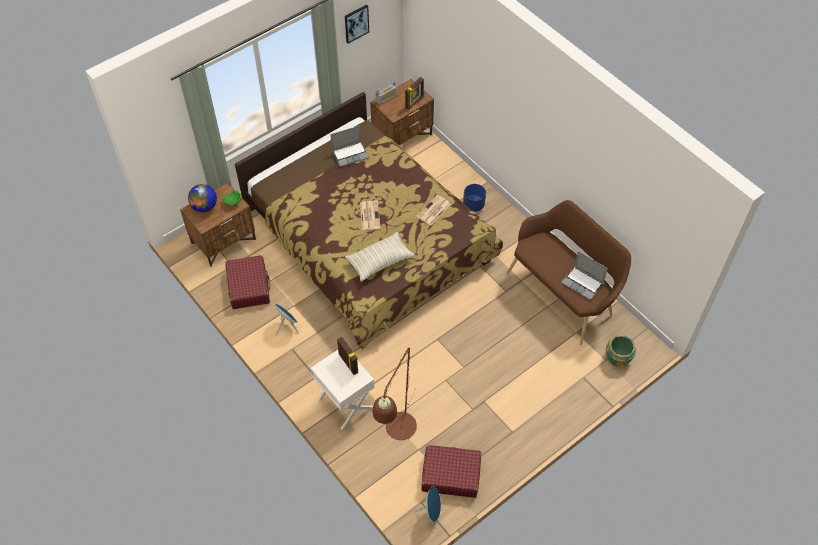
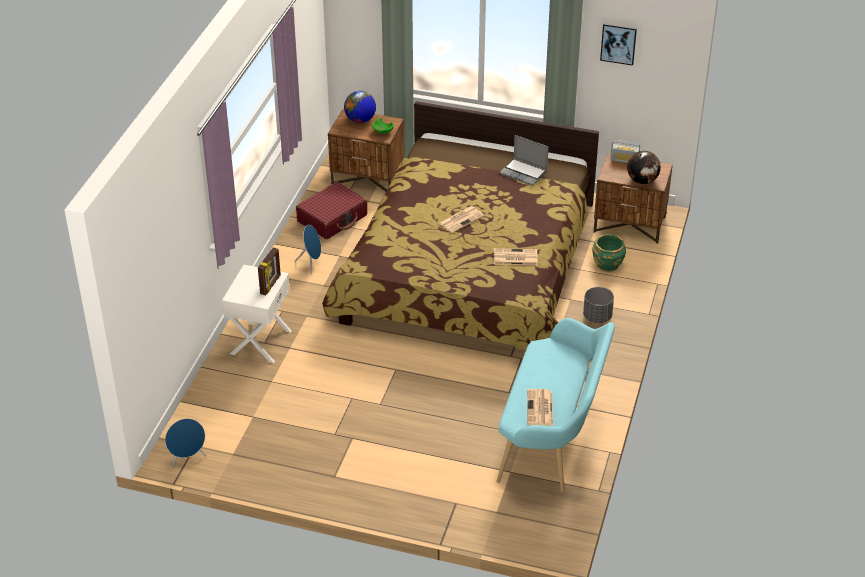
camera: 55 degrees right, 15 degrees down
pillow [345,232,415,282] -> none
brown floor lamp [373,347,427,440] -> none
picture frame [405,77,424,110] -> globe [627,151,661,184]
red suitcase [421,445,481,498] -> none
blue planter [463,184,486,212] -> grey planter [583,287,614,323]
brown bench [506,200,631,345] -> turquoise bench [496,318,615,492]
laptop [561,251,608,300] -> newspaper [527,389,553,426]
green planter [606,335,636,366] -> green planter moved to [593,234,626,272]

